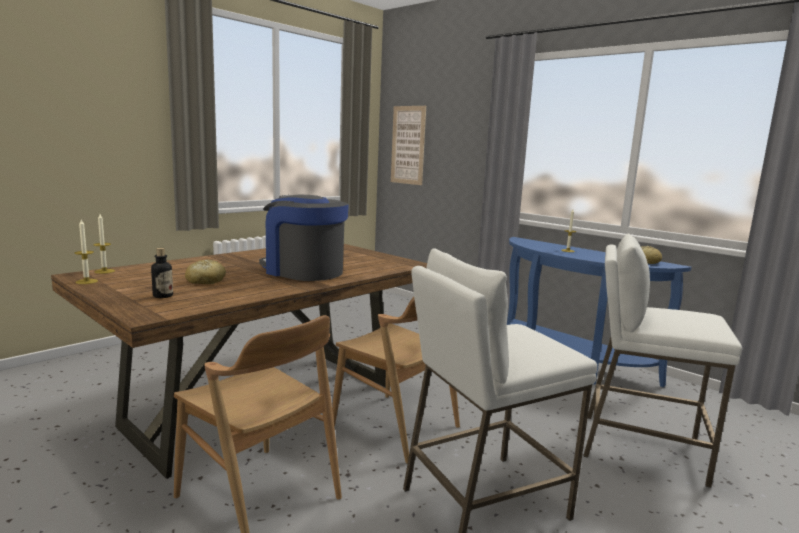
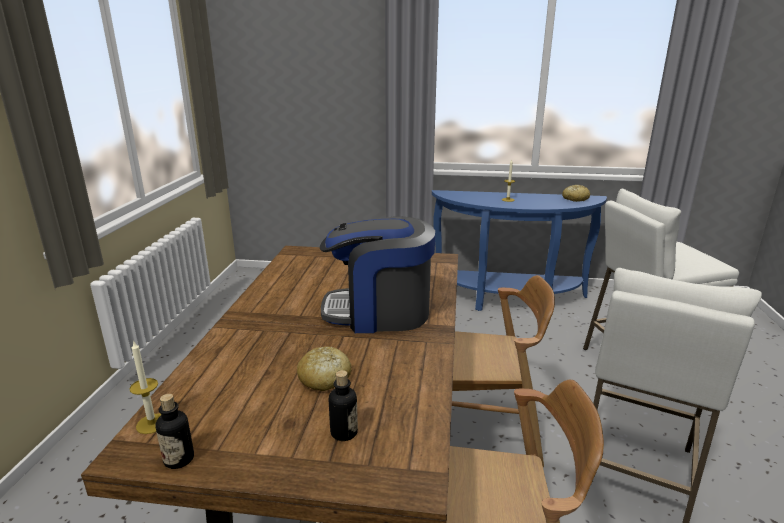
camera: 35 degrees left, 10 degrees up
candle [75,220,98,284] -> bottle [155,394,194,469]
picture [391,106,426,185] -> none

